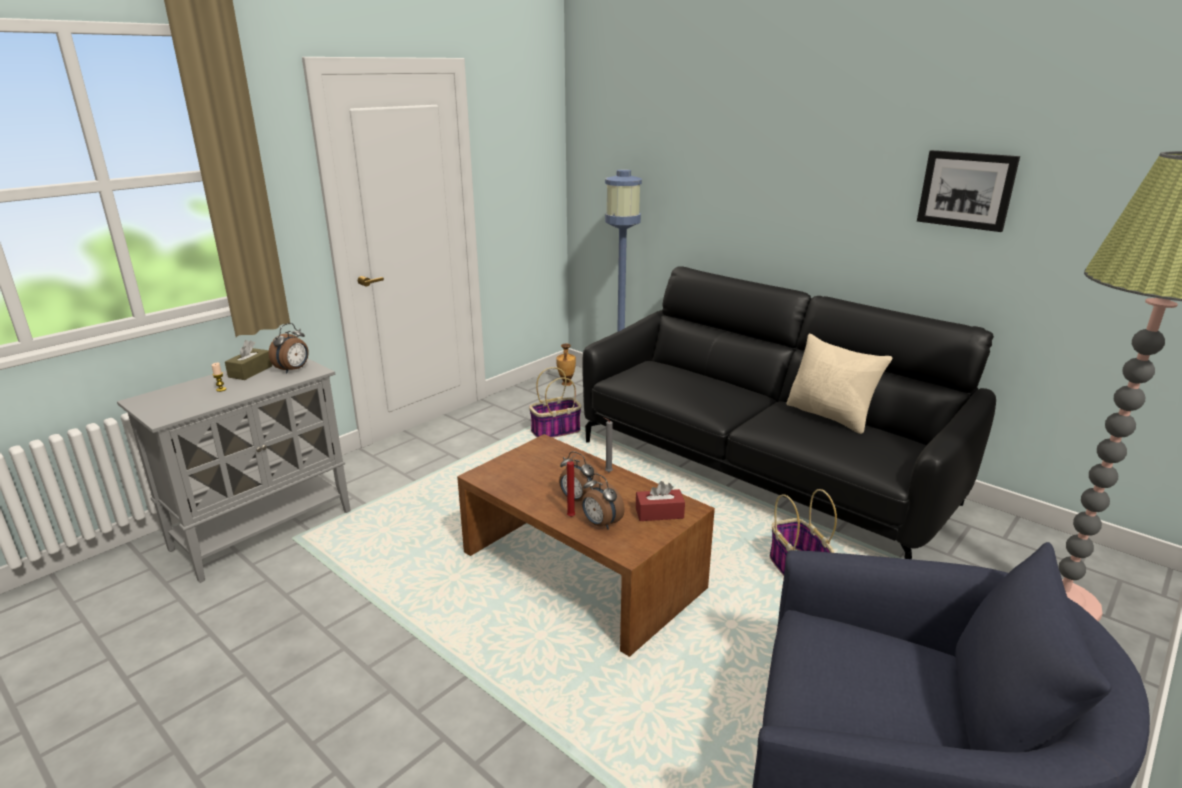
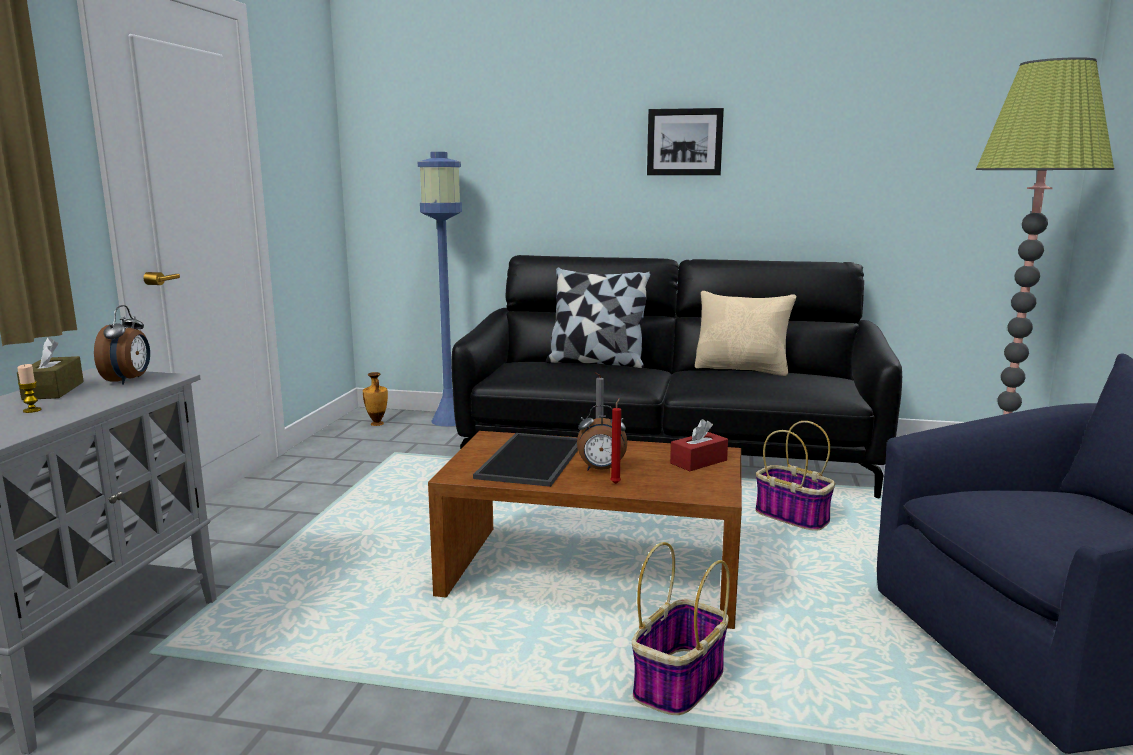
camera: 30 degrees left, 10 degrees down
basket [529,367,581,438] -> basket moved to [632,542,730,715]
alarm clock [582,473,625,530] -> none
picture [917,150,1020,232] -> picture moved to [647,108,724,175]
none -> tray [473,433,578,487]
none -> pillow [546,267,651,368]

